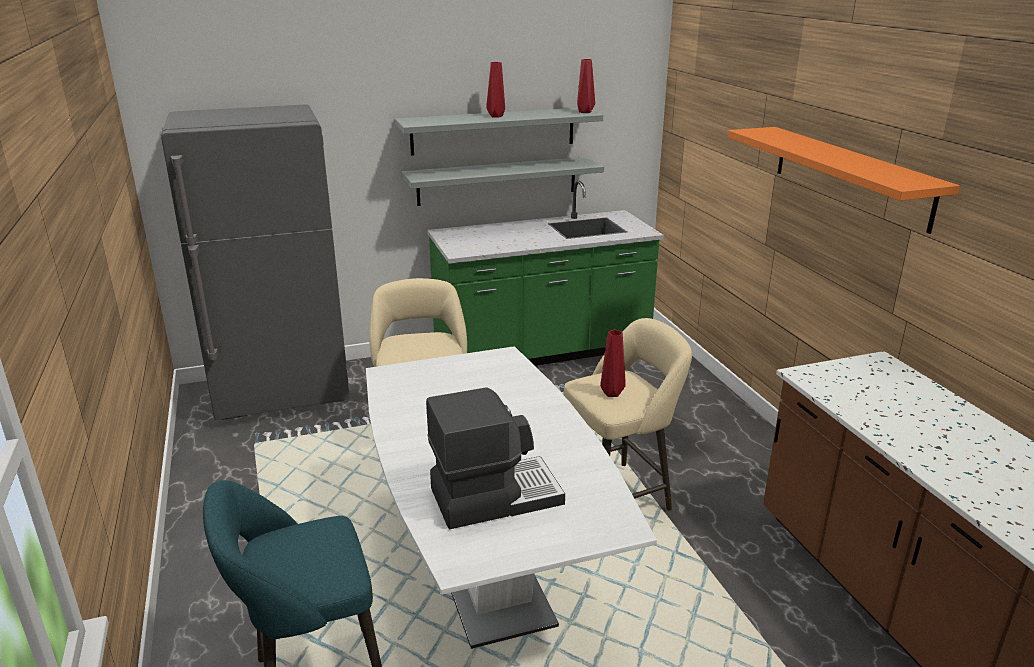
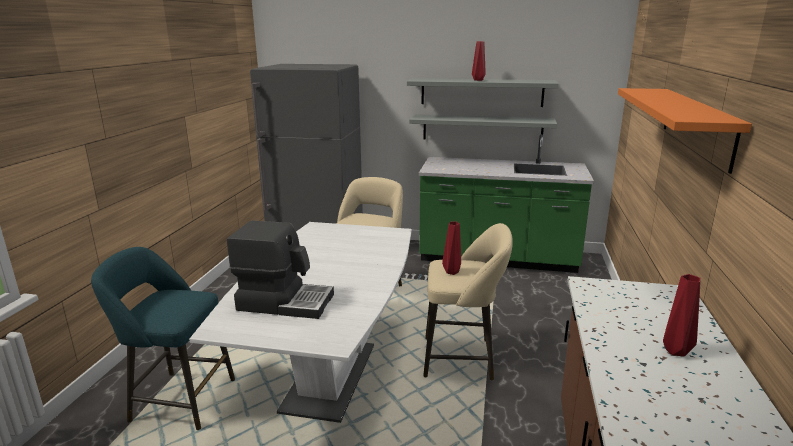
camera: 30 degrees right, 5 degrees down
red vase [577,59,595,113] -> red vase moved to [663,274,701,357]

